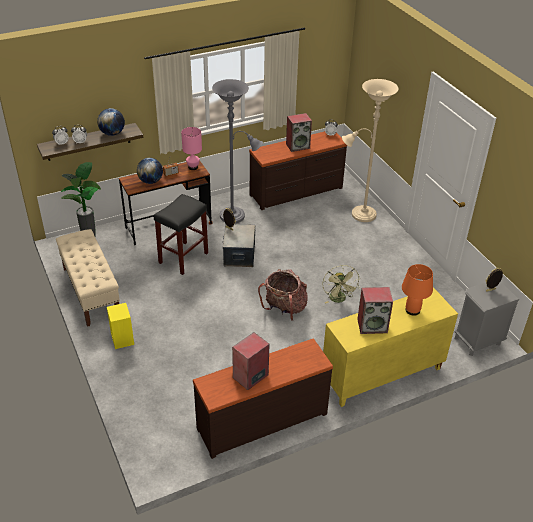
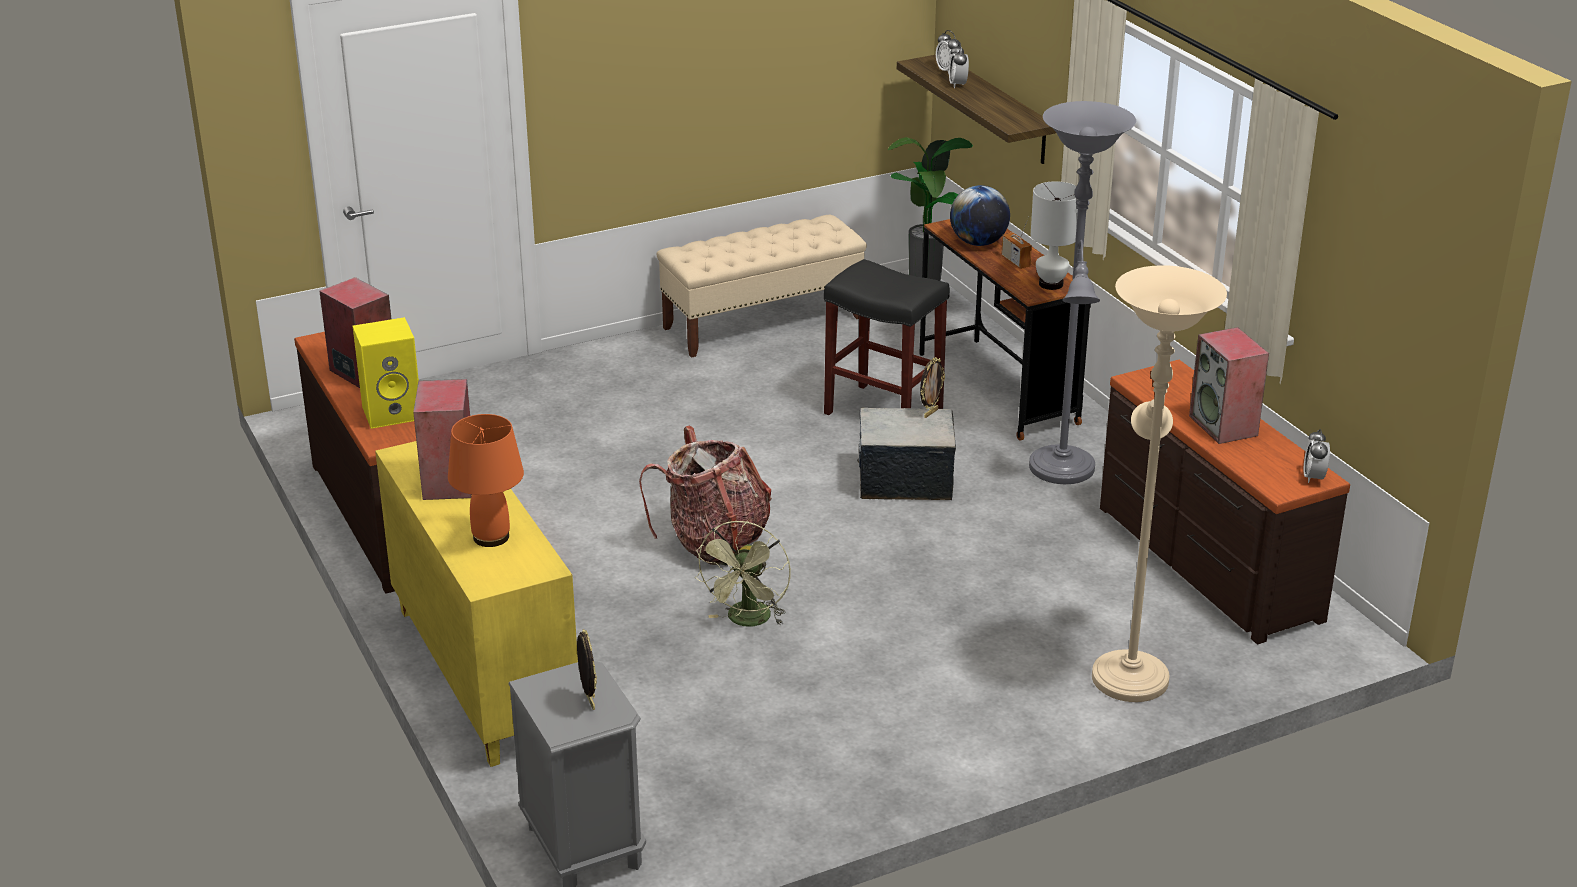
camera: 90 degrees right, 10 degrees down
globe [97,108,125,136] -> none
yellow speaker [107,303,134,349] -> yellow speaker moved to [353,317,419,429]
pink table lamp [181,127,202,170] -> white table lamp [1031,181,1078,290]
green fan [322,265,359,303] -> green fan turned 60 degrees counterclockwise [695,521,791,627]

